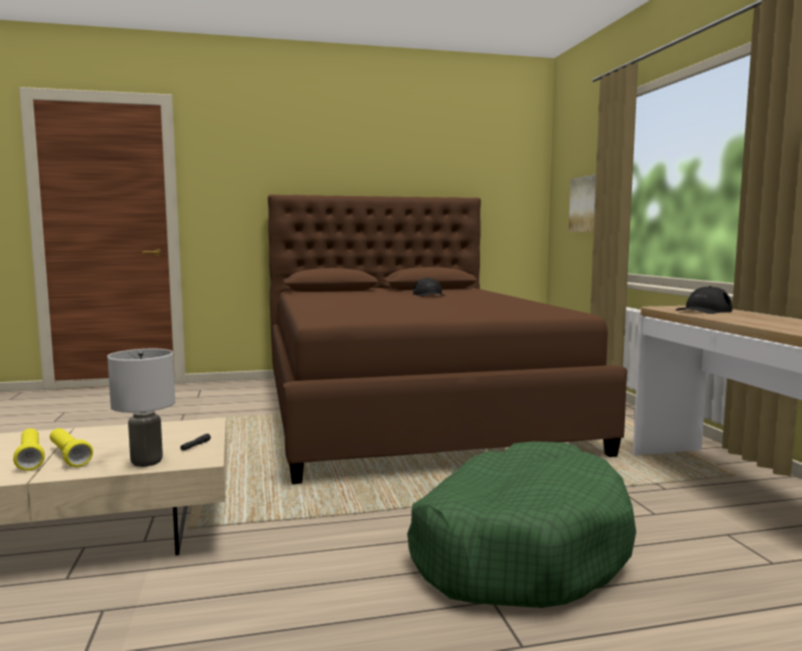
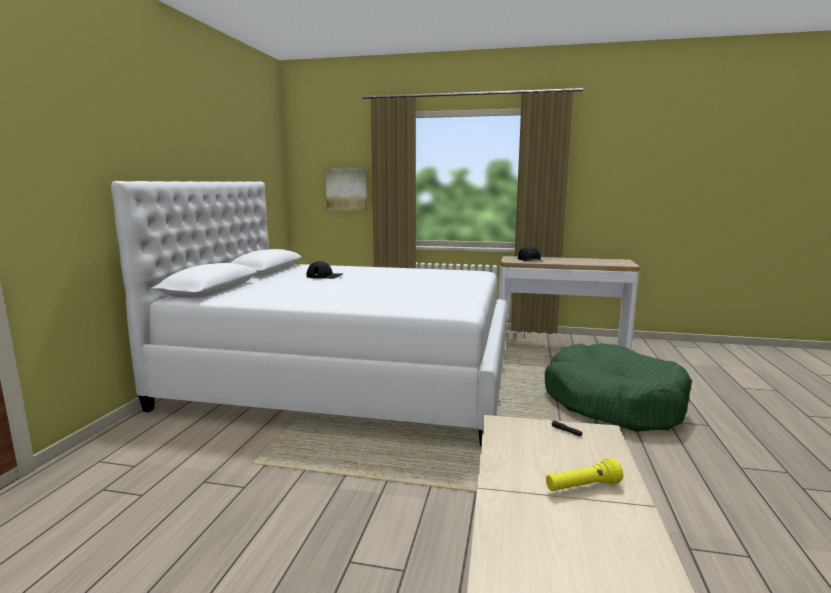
camera: 65 degrees left, 5 degrees up
yellow flashlight [13,428,45,471] -> none
white table lamp [107,349,175,467] -> none
brown bed [268,194,627,484] -> white bed [111,181,507,447]

